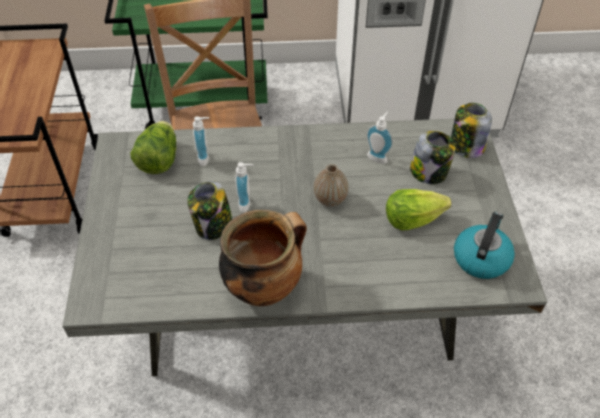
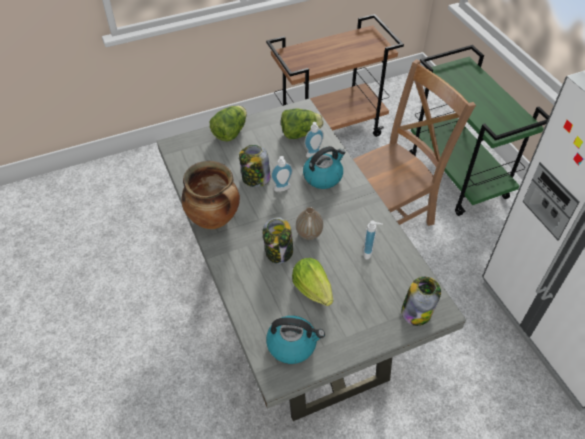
camera: 70 degrees right, 0 degrees up
jar [410,131,456,184] -> jar moved to [263,217,293,264]
none -> lettuce [210,106,247,142]
none -> kettle [303,146,346,189]

